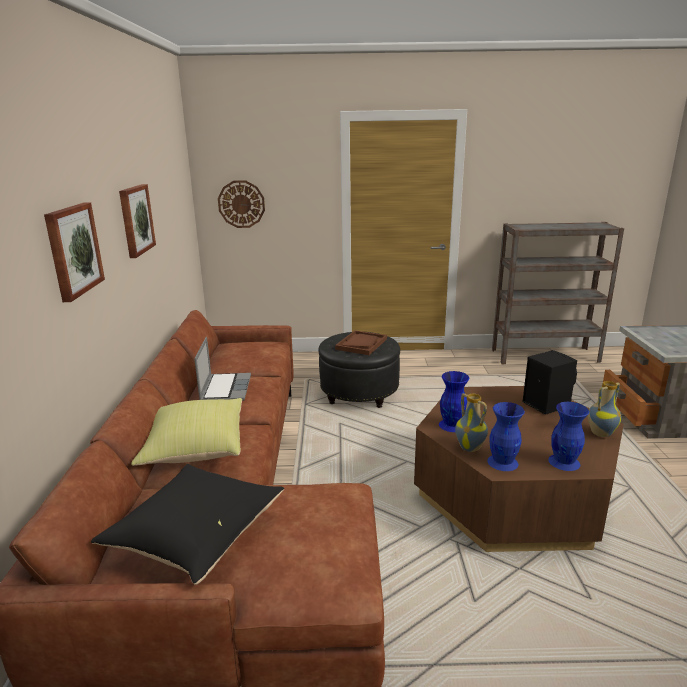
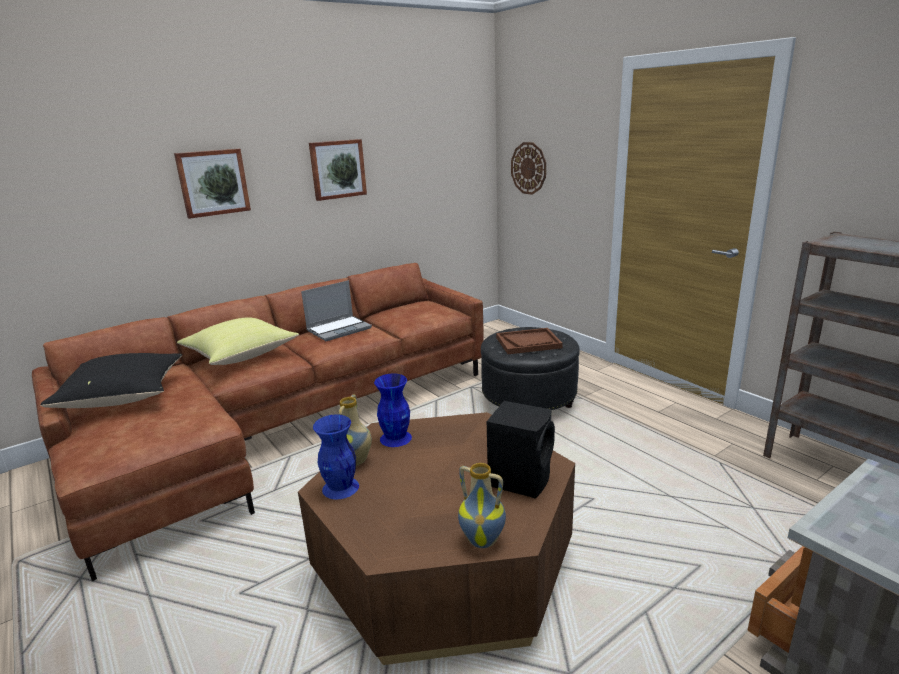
camera: 55 degrees right, 0 degrees up
blue vase [548,402,589,471] -> none

